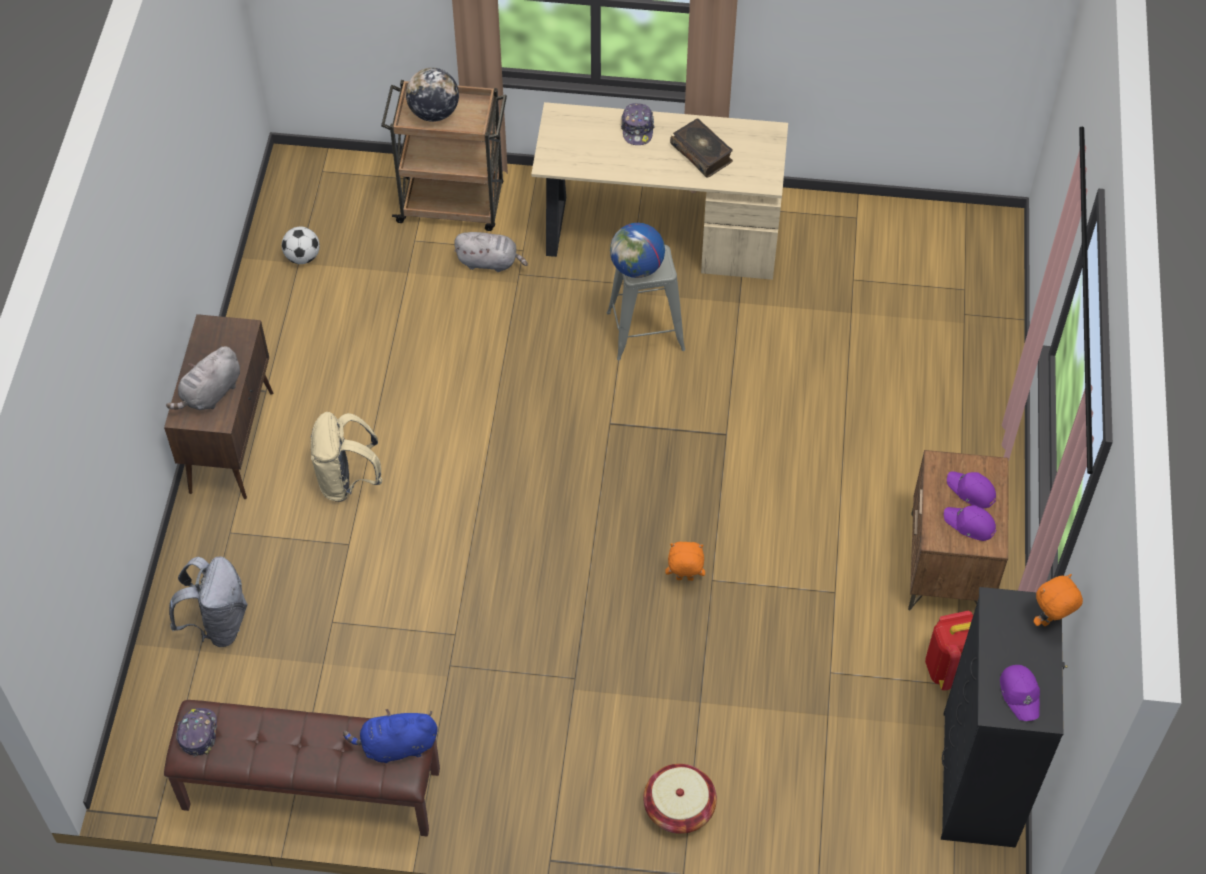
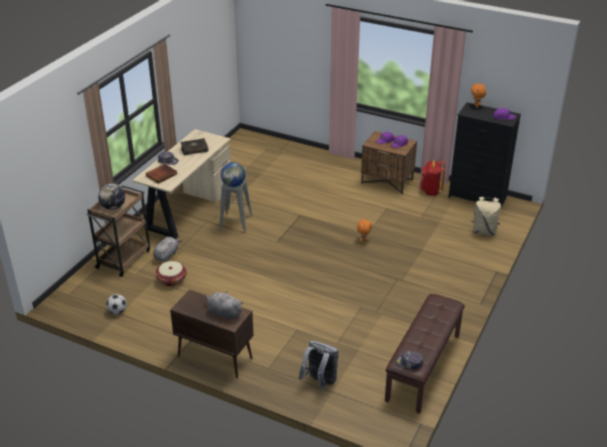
camera: 70 degrees left, 20 degrees down
grey plush toy [166,346,240,410] -> grey plush toy turned 150 degrees clockwise [206,291,244,320]
beige backpack [311,412,382,502] -> beige backpack moved to [471,197,501,235]
blue plush toy [343,709,437,763] -> none
basket [643,764,717,834] -> basket moved to [155,261,187,286]
none -> book [146,164,177,184]

